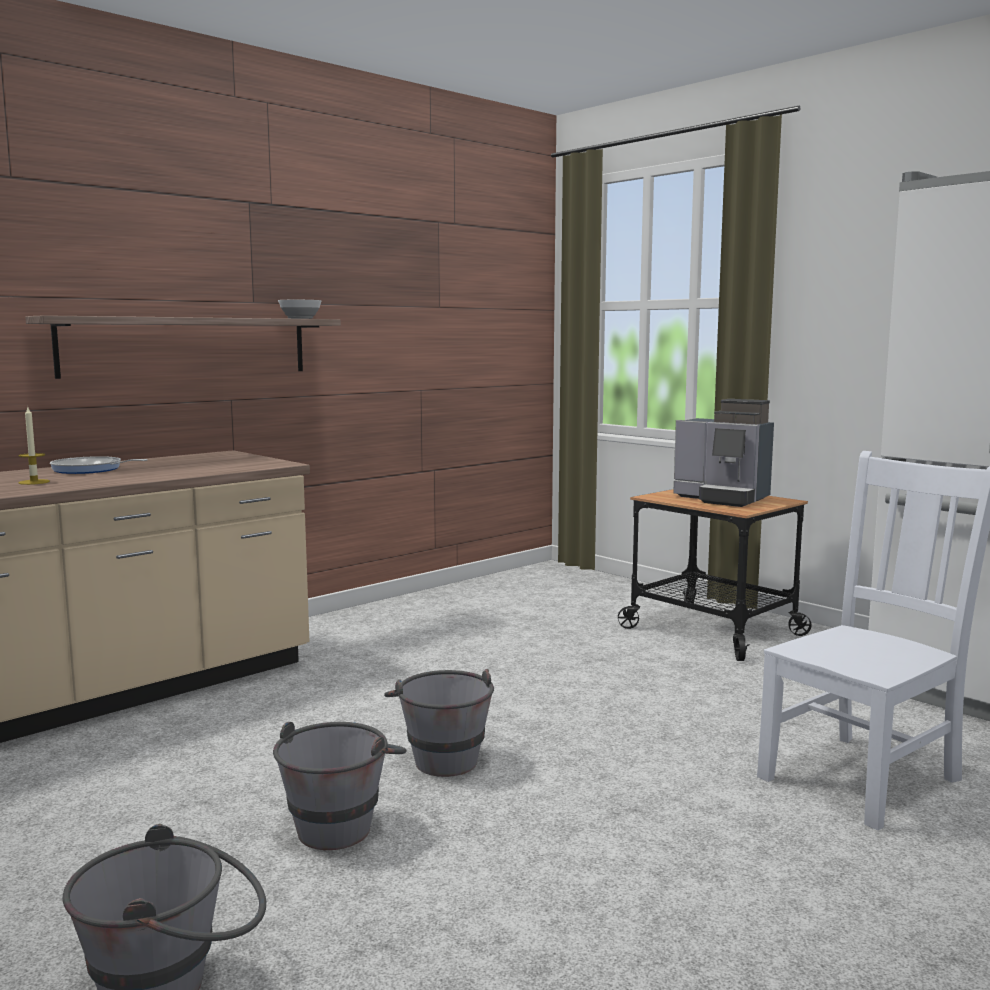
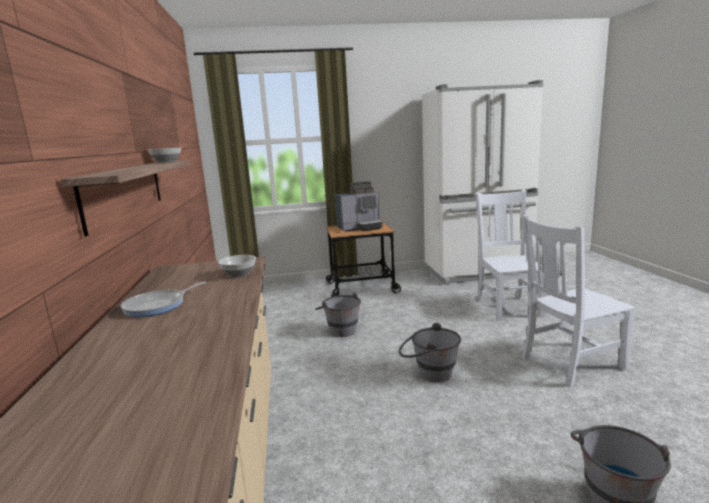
camera: 55 degrees left, 5 degrees up
candle [18,407,50,485] -> none
grey bucket [273,722,407,850] -> grey bucket moved to [315,293,361,337]
none -> bowl [218,255,256,277]
none -> white chair [522,215,636,388]

